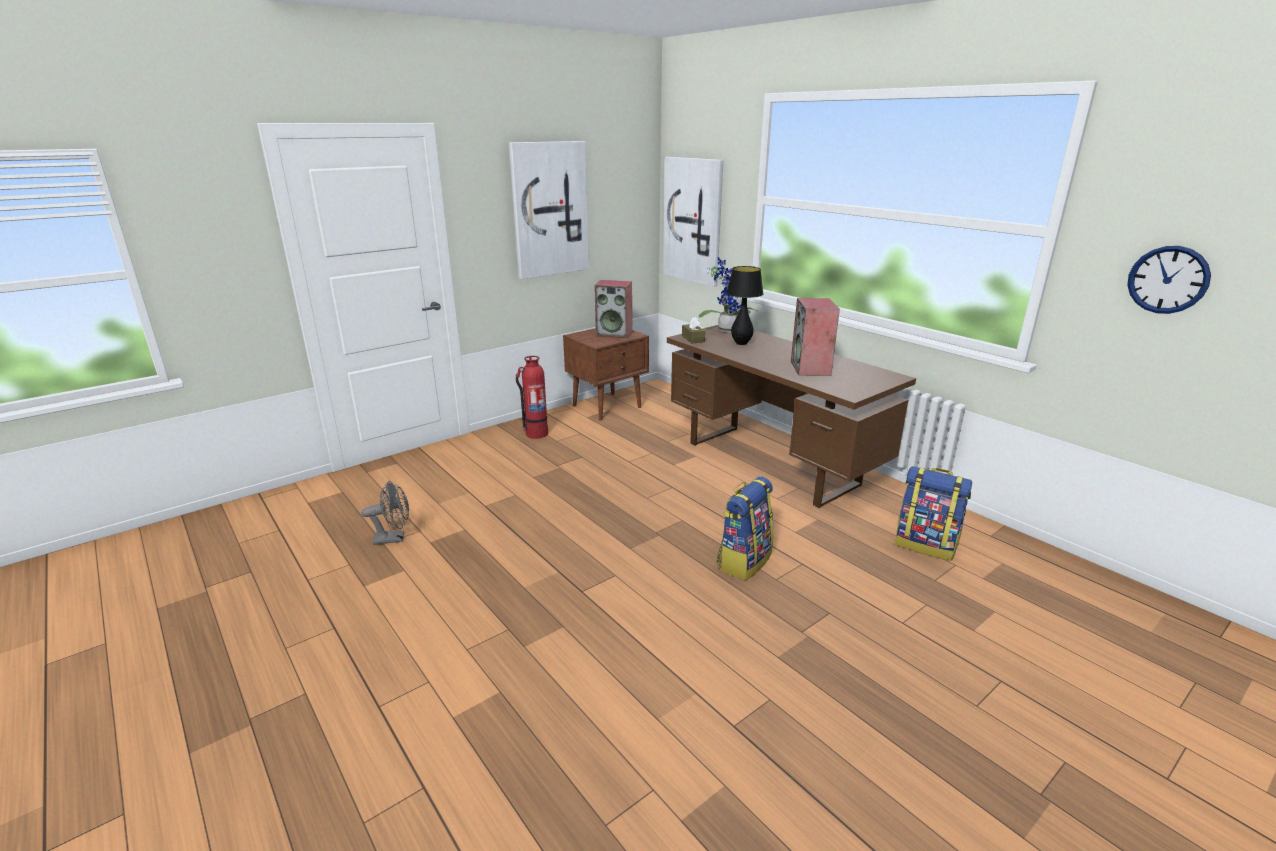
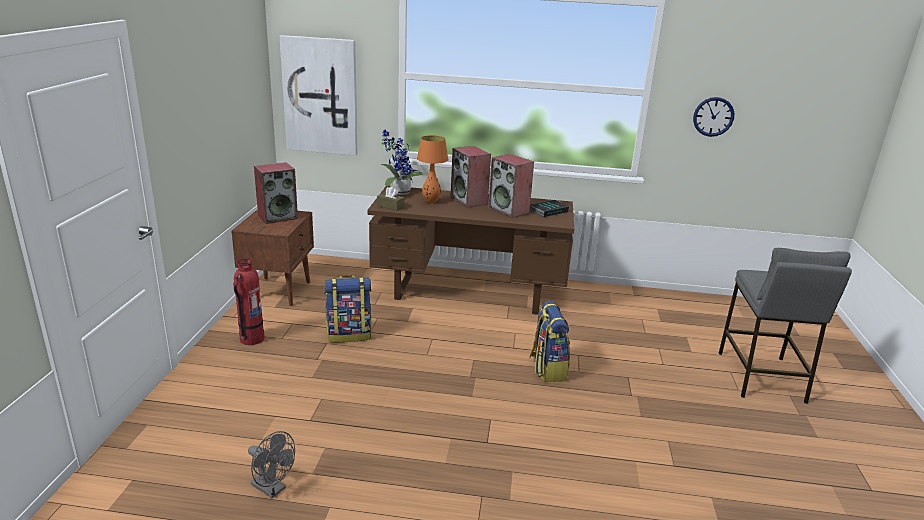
camera: 45 degrees left, 0 degrees up
grey fan [361,481,409,545] -> grey fan turned 90 degrees clockwise [248,431,295,498]
picture [509,141,589,279] -> none
black table lamp [726,266,763,345] -> orange table lamp [417,135,448,203]
backpack [895,466,972,561] -> backpack moved to [324,275,371,343]
none -> speaker [451,146,491,208]
none -> book [530,200,569,217]
none -> grey stool [719,248,852,404]

